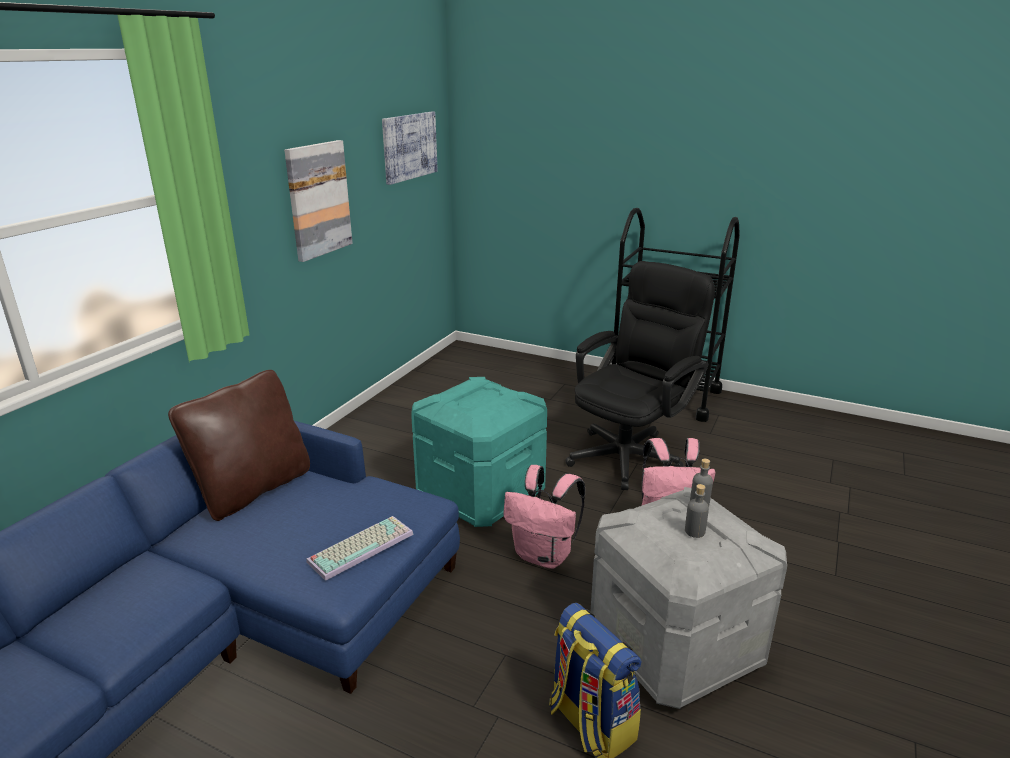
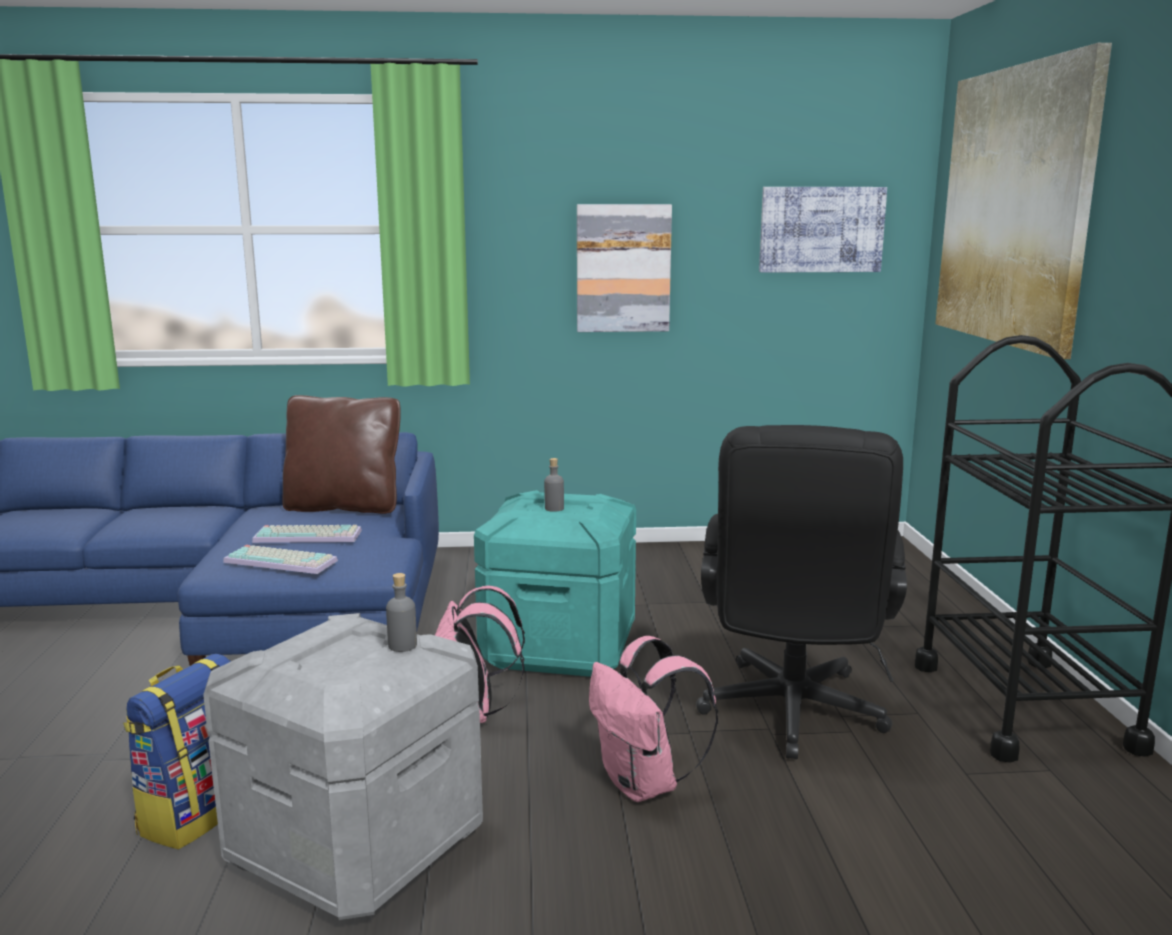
camera: 60 degrees right, 10 degrees down
black office chair [565,261,715,490] -> black office chair turned 90 degrees clockwise [696,425,907,759]
grey bottle [685,484,709,538] -> grey bottle moved to [544,458,564,512]
none -> keyboard [252,525,362,543]
none -> picture [935,43,1112,359]

